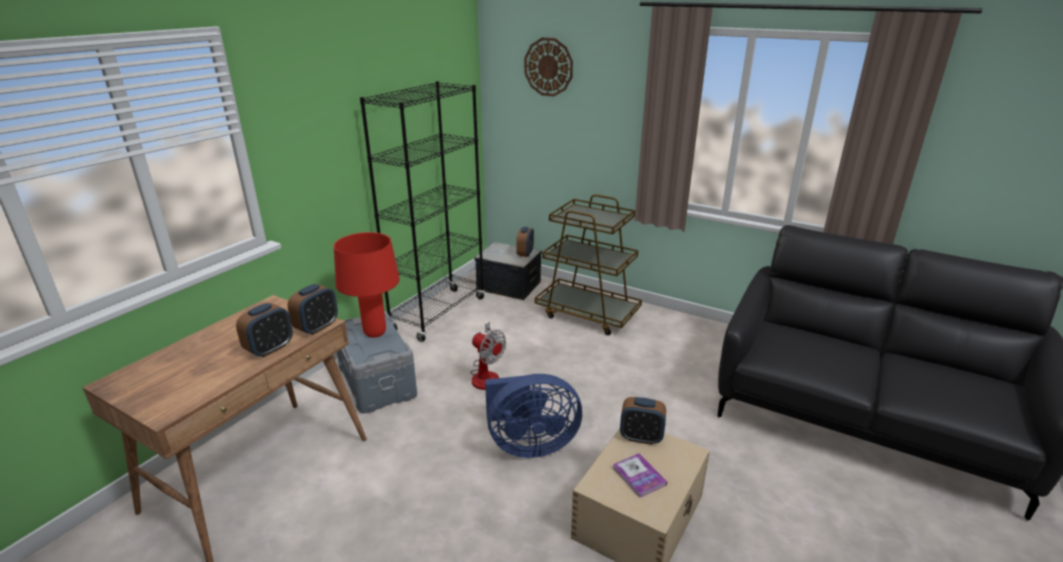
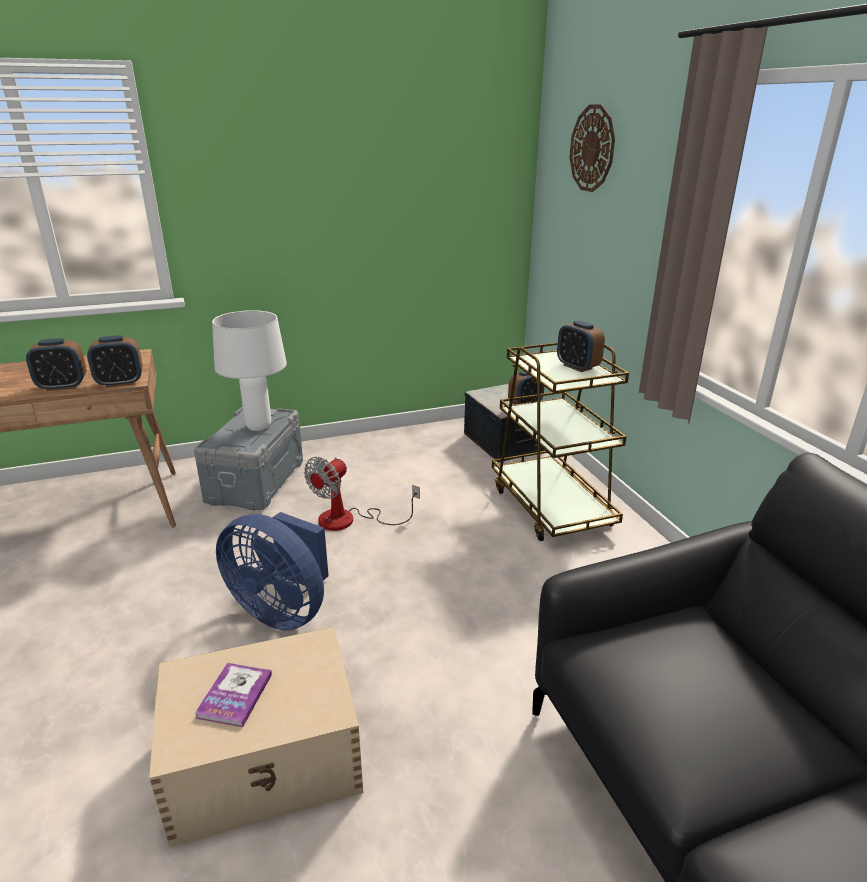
camera: 40 degrees right, 0 degrees up
red table lamp [334,232,400,338] -> white table lamp [212,310,287,431]
black bookcase [360,81,485,342] -> none
fan [470,322,506,390] -> fan turned 45 degrees clockwise [304,457,420,531]
alarm clock [620,397,666,445] -> alarm clock moved to [557,320,605,372]

